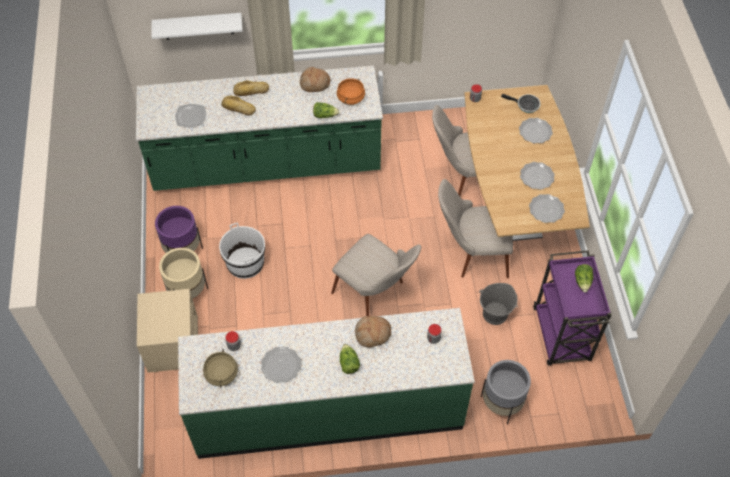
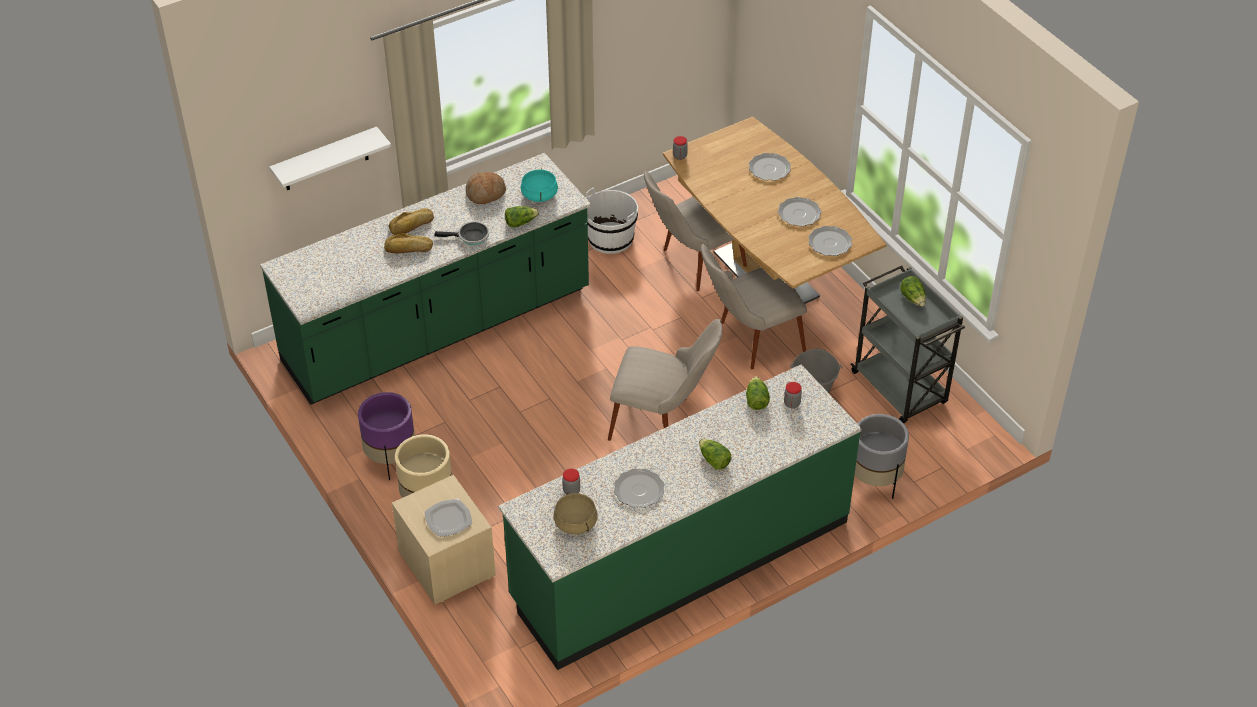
camera: 25 degrees left, 10 degrees down
plate [175,104,206,127] -> plate moved to [425,499,472,537]
white bucket [219,223,265,279] -> white bucket moved to [586,187,638,254]
orange cooking pot [337,78,365,105] -> turquoise cooking pot [521,168,558,202]
bread [355,316,392,348] -> none
frying pan [501,94,541,113] -> frying pan moved to [434,221,489,245]
purple cart [533,250,612,365] -> grey cart [850,265,965,424]
none -> lettuce [746,377,770,410]

